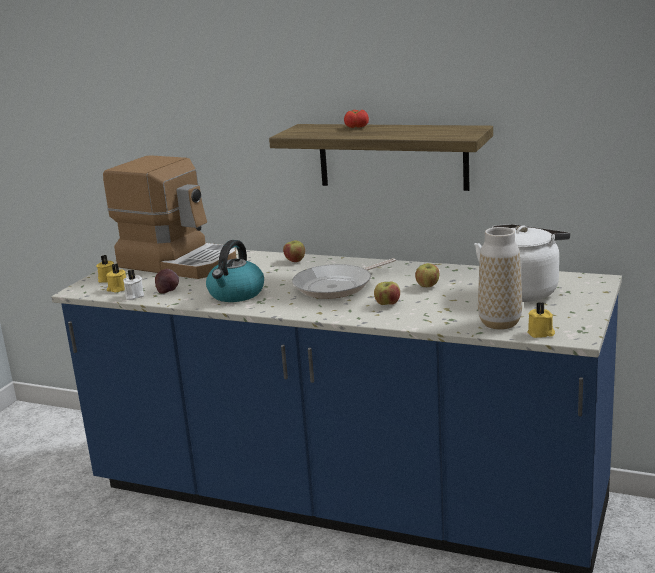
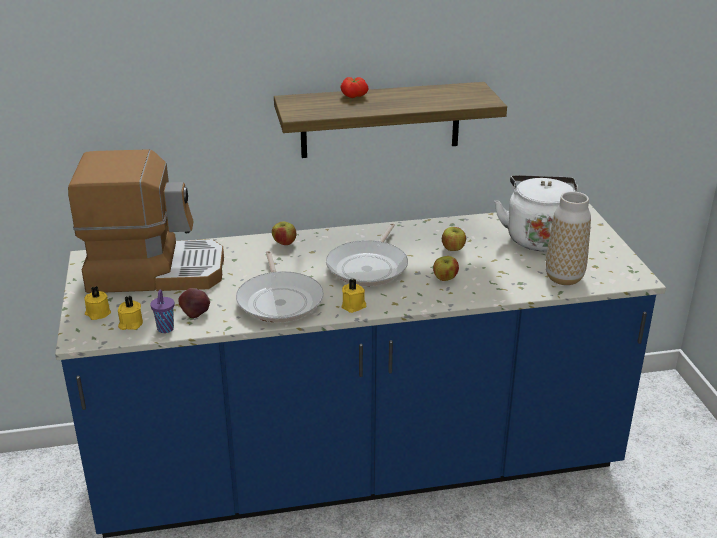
camera: 35 degrees left, 10 degrees up
white candle [123,270,144,300] -> purple cup [150,289,175,333]
kettle [206,240,264,302] -> frying pan [236,251,324,323]
yellow candle [527,302,555,338] -> yellow candle moved to [341,279,366,313]

